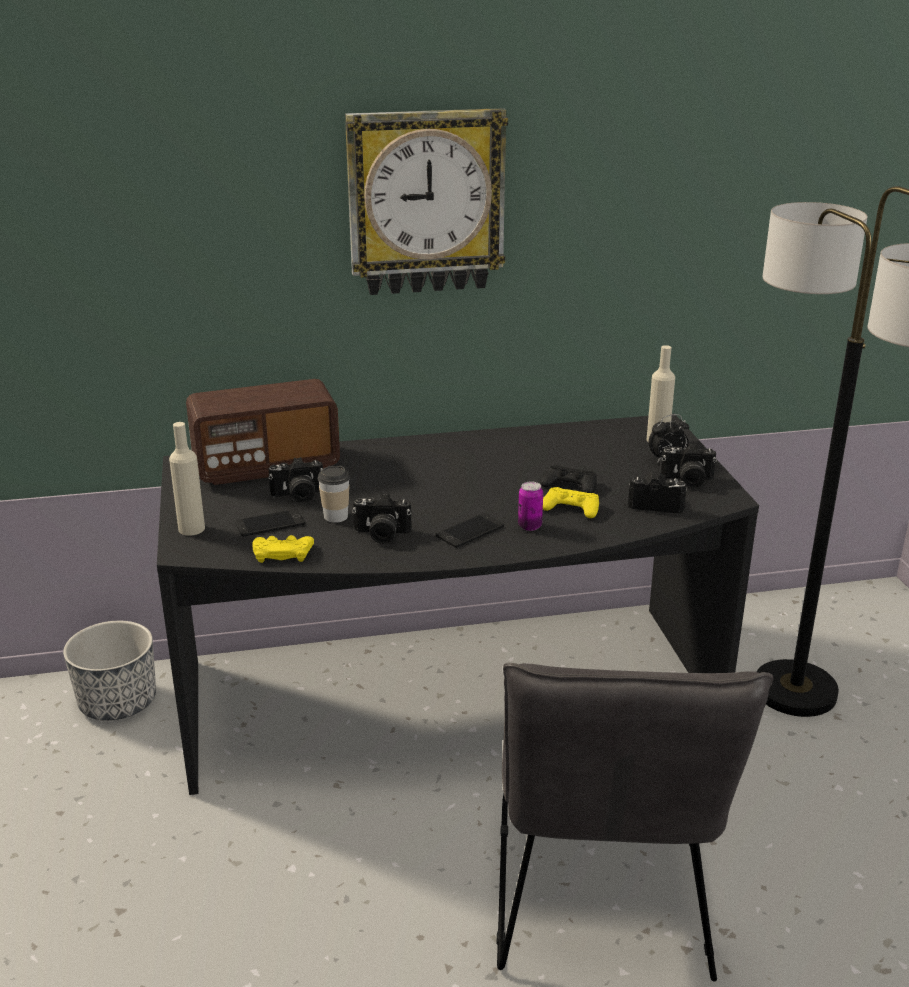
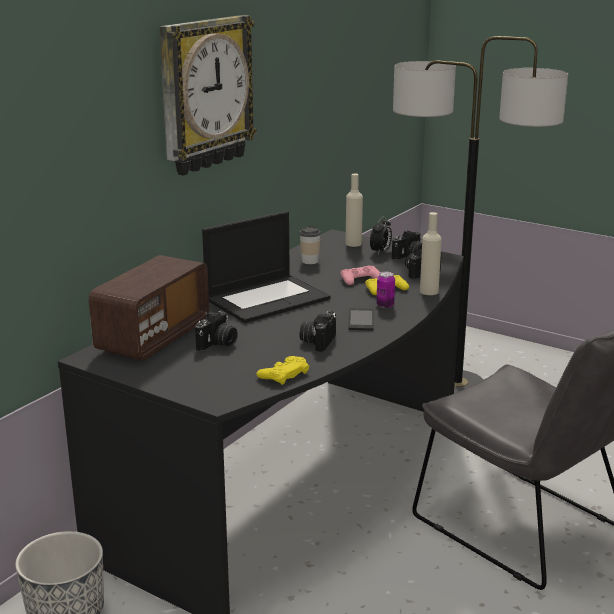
camera: 45 degrees left, 5 degrees down
beige bottle [169,422,205,536] -> beige bottle moved to [420,212,442,295]
phone [235,509,305,537] -> none
cup [318,466,350,523] -> cup moved to [299,226,321,264]
camera [352,494,412,544] -> camera turned 150 degrees clockwise [299,310,336,352]
black game controller [540,465,597,493] -> pink game controller [340,266,380,285]
none -> laptop [202,211,331,323]

